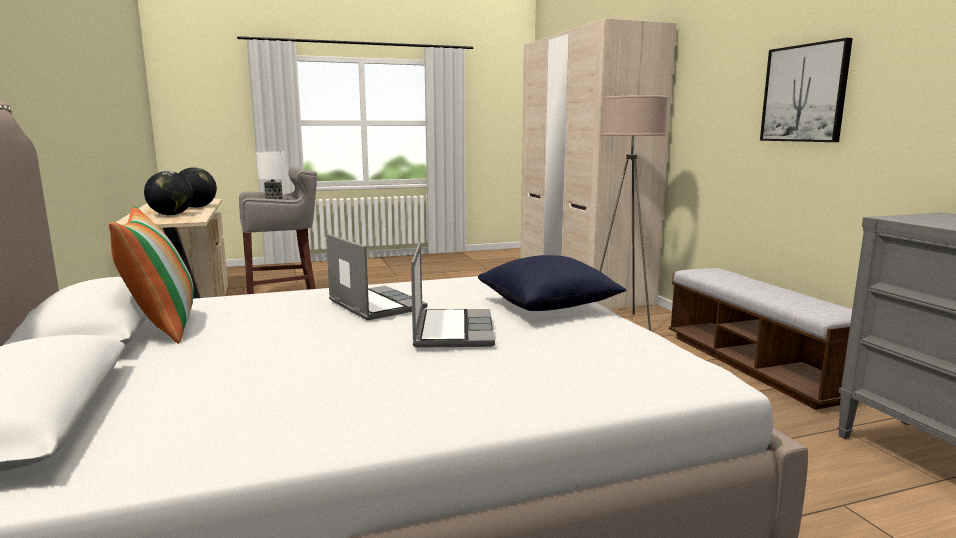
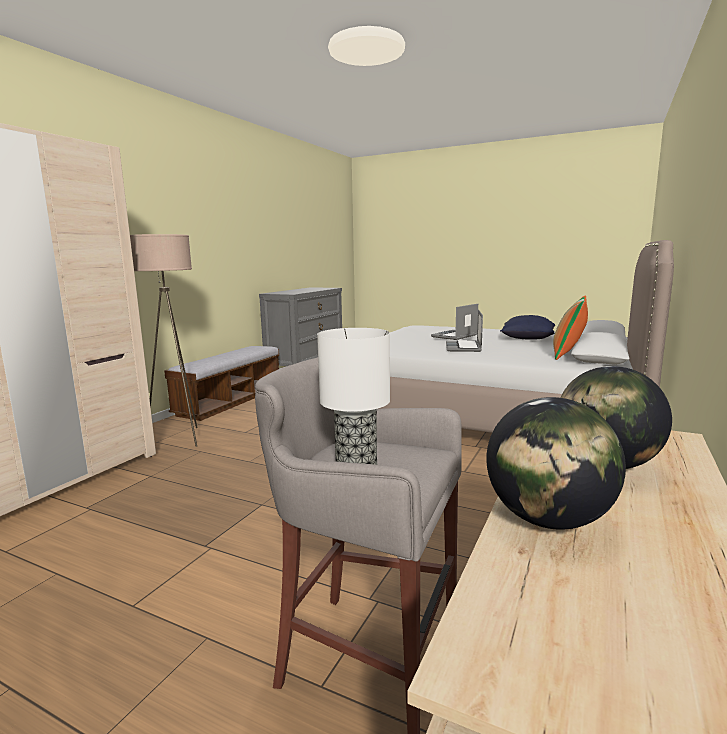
camera: 135 degrees left, 0 degrees up
blue pillow [478,255,626,311] -> blue pillow moved to [500,315,555,340]
picture [760,38,853,142] -> none

